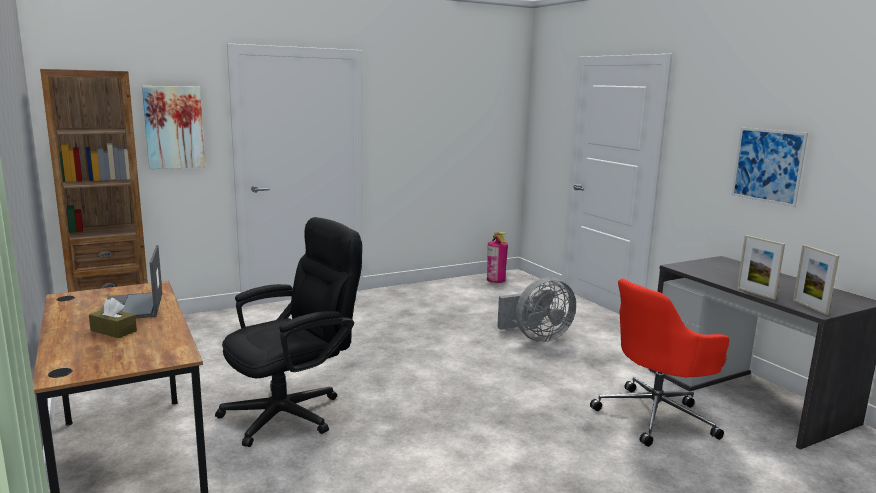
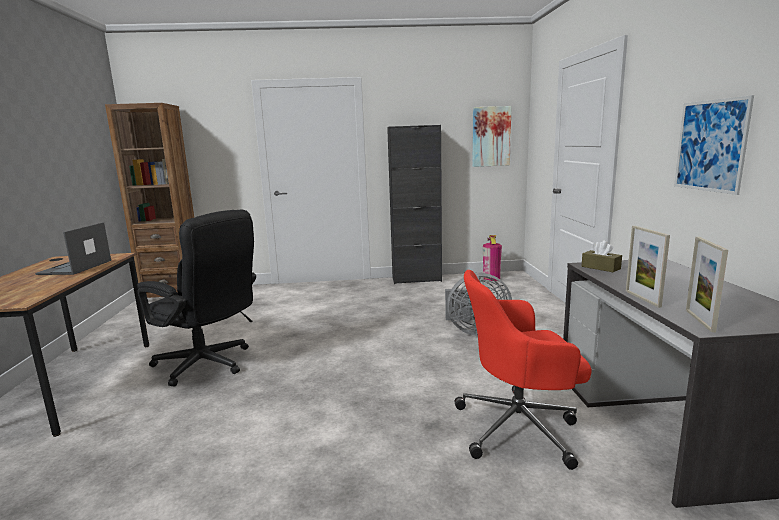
camera: 25 degrees right, 0 degrees up
brown tissue box [89,298,137,338] -> brown tissue box moved to [582,241,622,272]
picture [142,86,205,169] -> picture moved to [472,106,512,167]
black office chair [215,217,362,447] -> black office chair turned 45 degrees clockwise [137,209,256,387]
none -> black cabinet [387,125,442,284]

